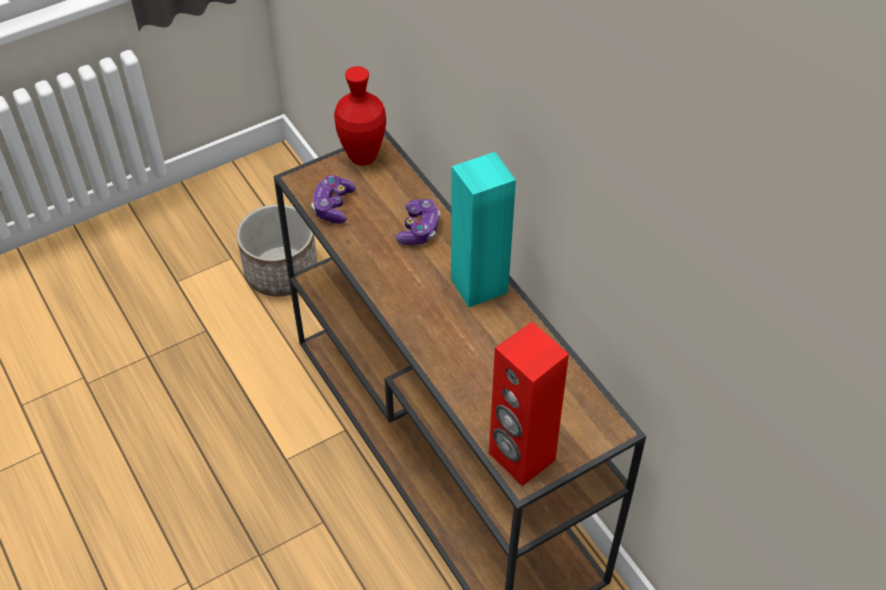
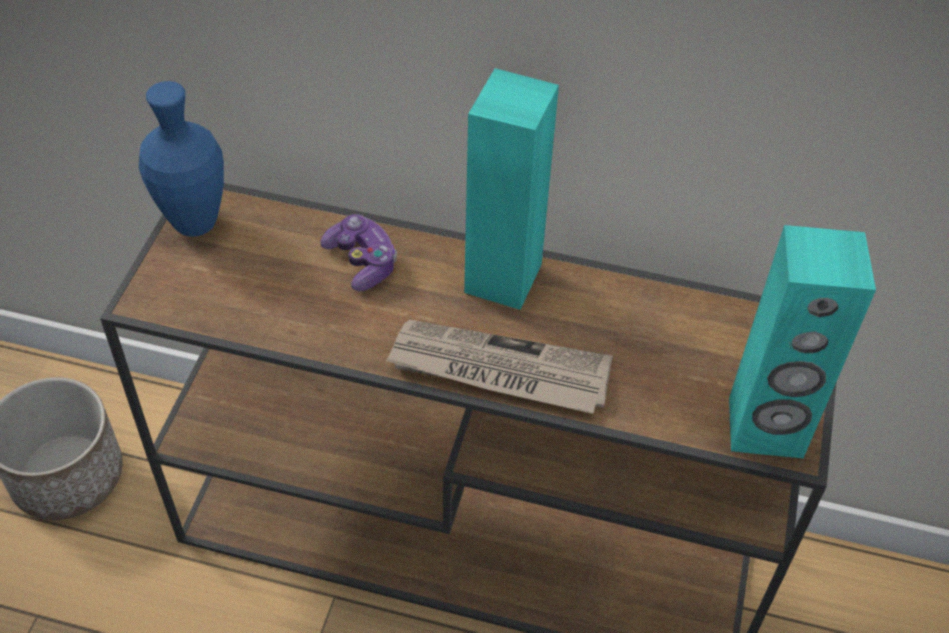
camera: 45 degrees left, 0 degrees up
game controller [311,175,356,224] -> none
red vase [334,66,386,166] -> blue vase [139,81,224,237]
red speaker [489,322,569,486] -> turquoise speaker [729,225,876,458]
none -> newspaper [385,320,613,414]

